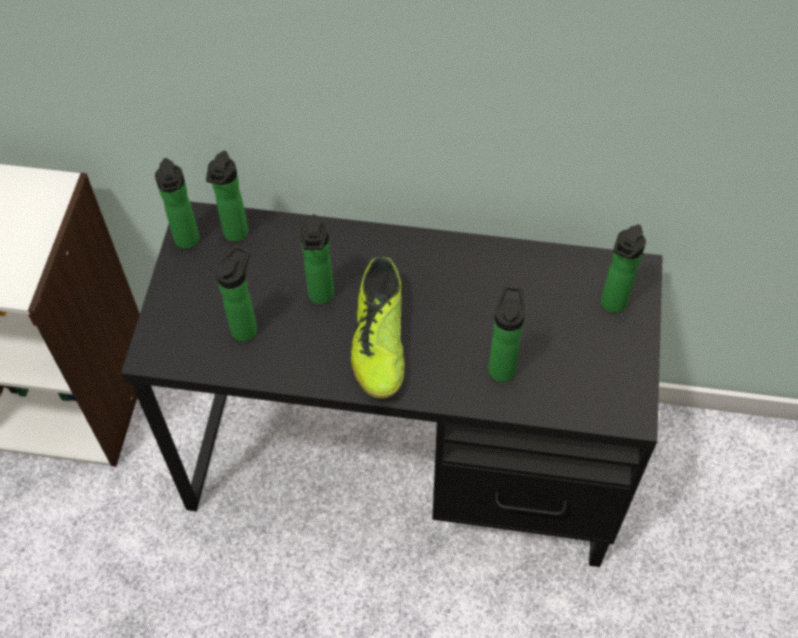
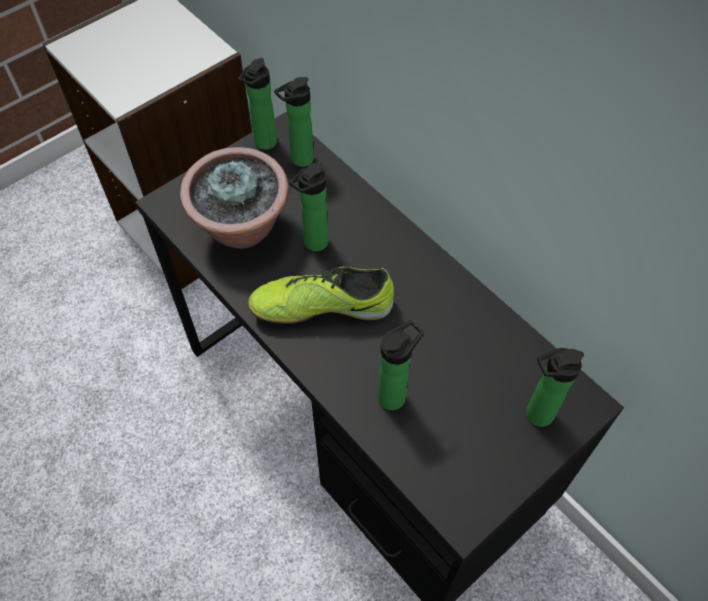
camera: 40 degrees right, 0 degrees up
bottle [215,245,257,342] -> potted plant [180,147,289,249]
shoe [351,257,405,398] -> shoe turned 45 degrees clockwise [248,267,394,324]

